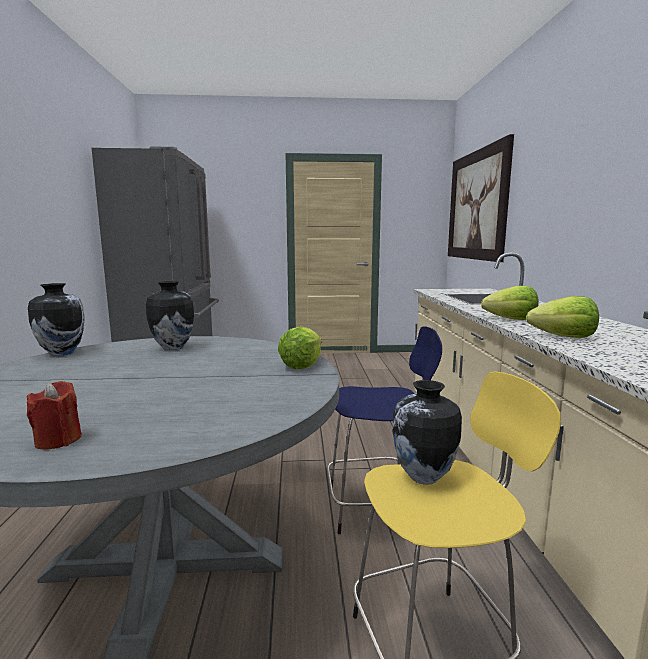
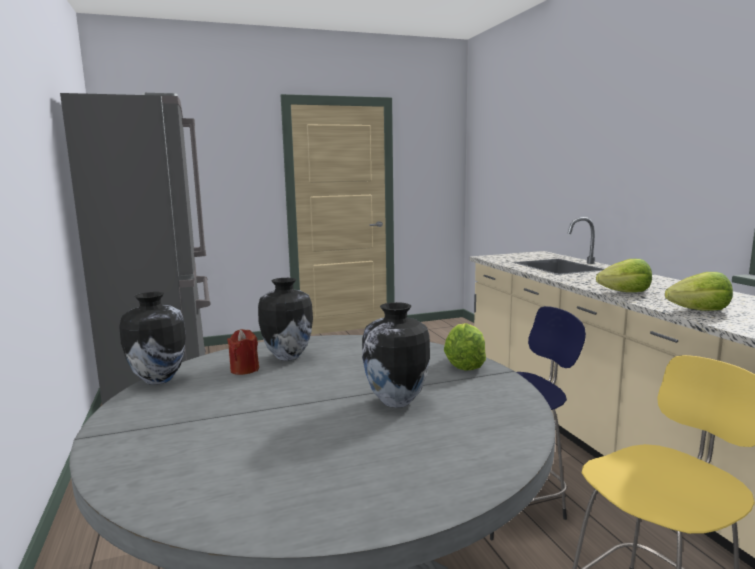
camera: 15 degrees left, 0 degrees up
red candle [27,381,82,449] -> red candle moved to [227,329,259,375]
vase [392,380,462,485] -> vase moved to [362,302,430,408]
picture [448,134,514,262] -> none

